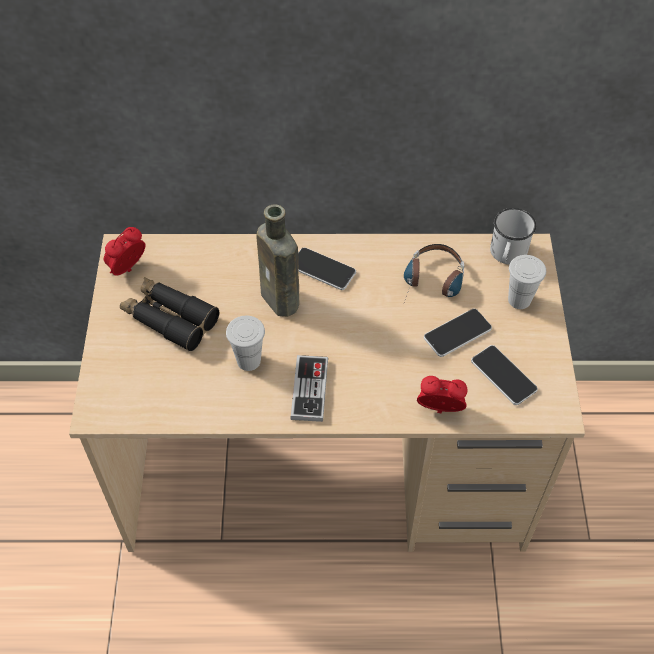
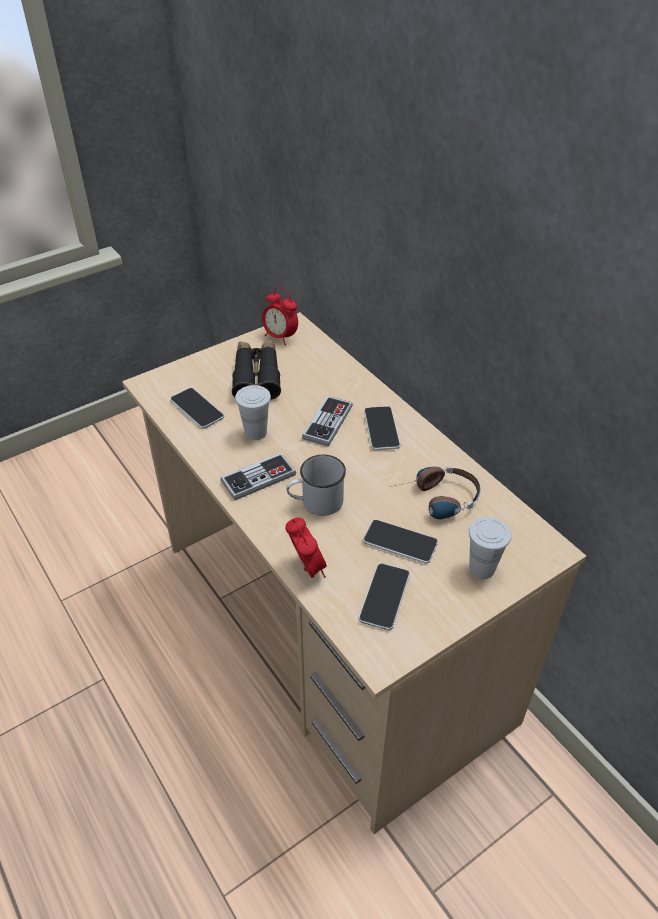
camera: 55 degrees right, 10 degrees down
alarm clock [104,227,146,276] -> alarm clock turned 150 degrees counterclockwise [262,287,298,345]
brown bottle [256,204,299,317] -> game controller [302,396,353,447]
white mug [490,208,536,265] -> white mug moved to [286,455,346,516]
none -> phone [170,388,224,429]

